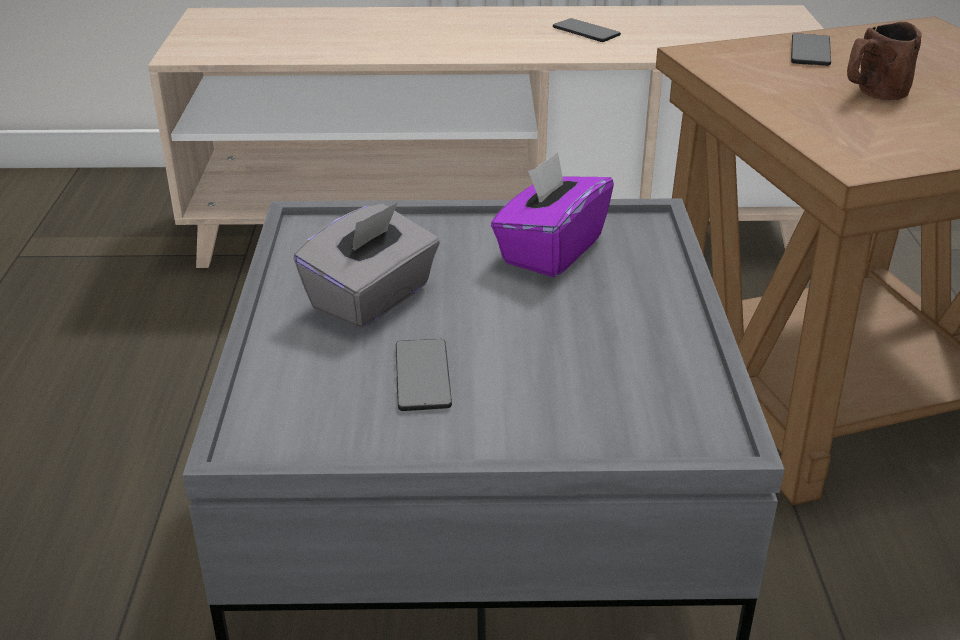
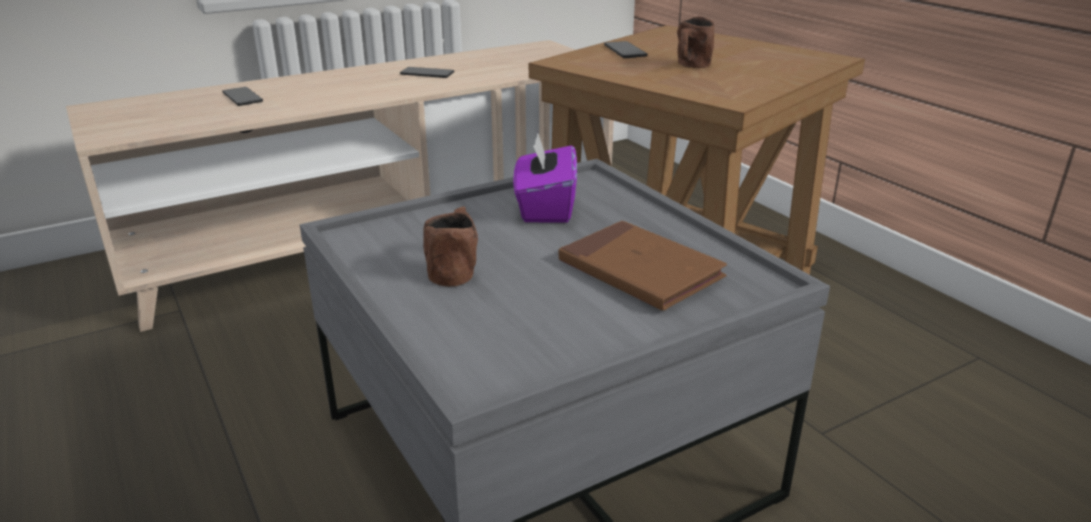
camera: 30 degrees left, 5 degrees down
grey tissue box [294,202,440,328] -> brown mug [423,206,478,287]
phone [396,339,452,411] -> phone moved to [222,87,263,106]
none -> brown book [558,221,727,311]

